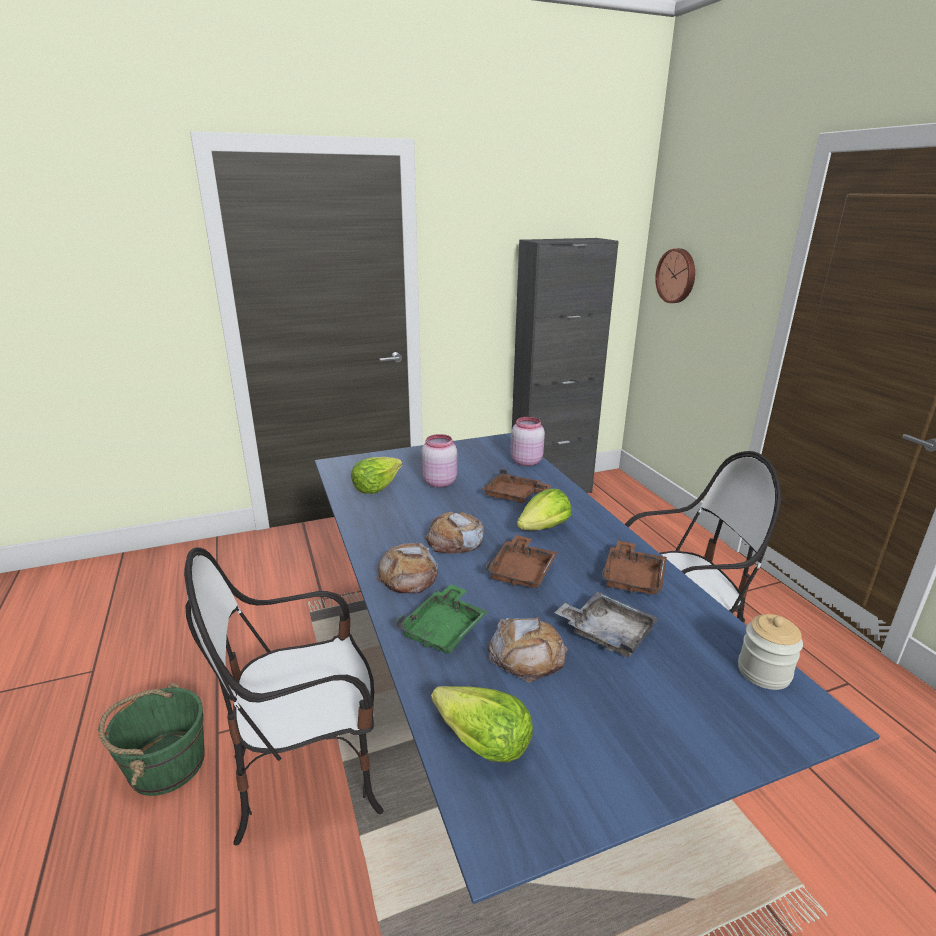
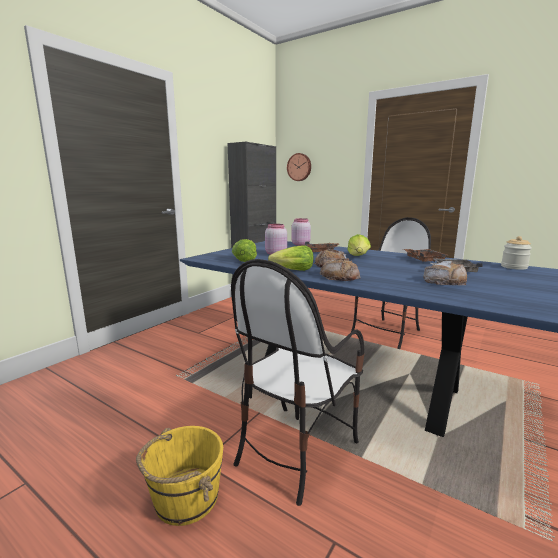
camera: 35 degrees left, 10 degrees down
green bucket [98,683,204,796] -> yellow bucket [136,426,223,526]
green tray [396,584,488,654] -> none
lettuce [431,686,533,763] -> lettuce moved to [268,246,313,271]
brown tray [486,535,558,588] -> none

